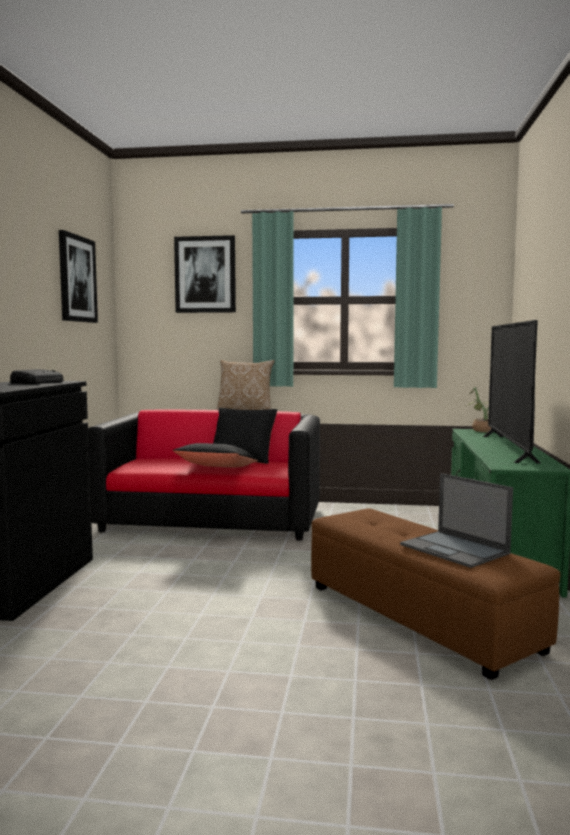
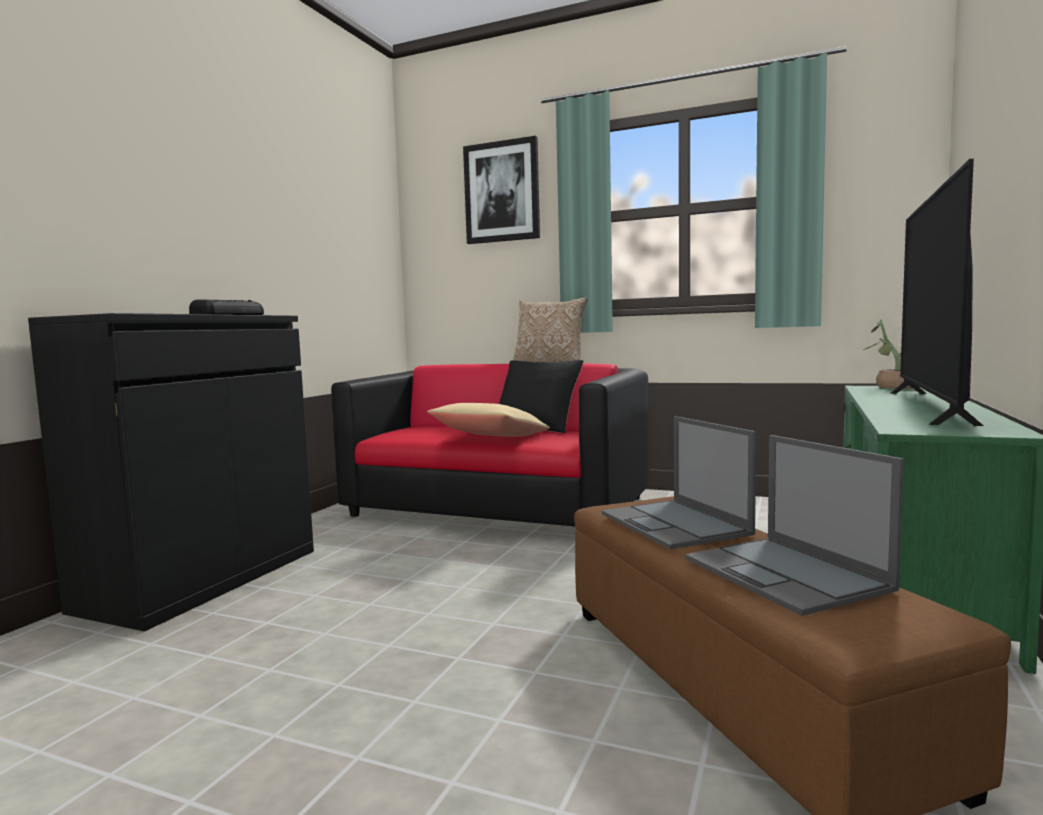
camera: 15 degrees right, 0 degrees up
picture [59,230,98,323] -> none
black pillow [173,443,258,468] -> beige pillow [427,403,550,437]
none -> laptop [602,416,756,549]

